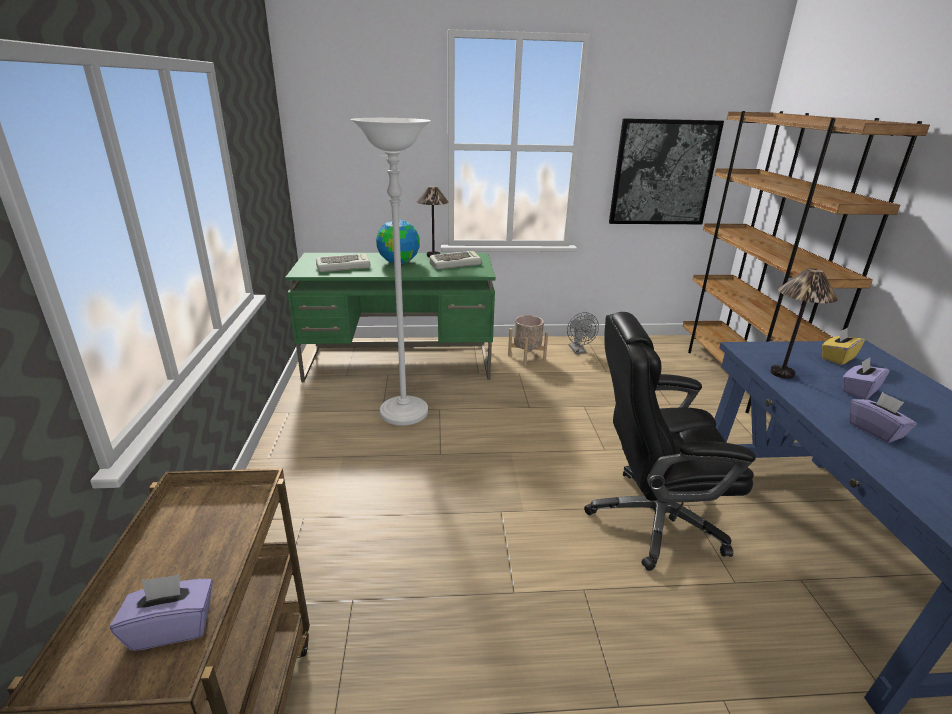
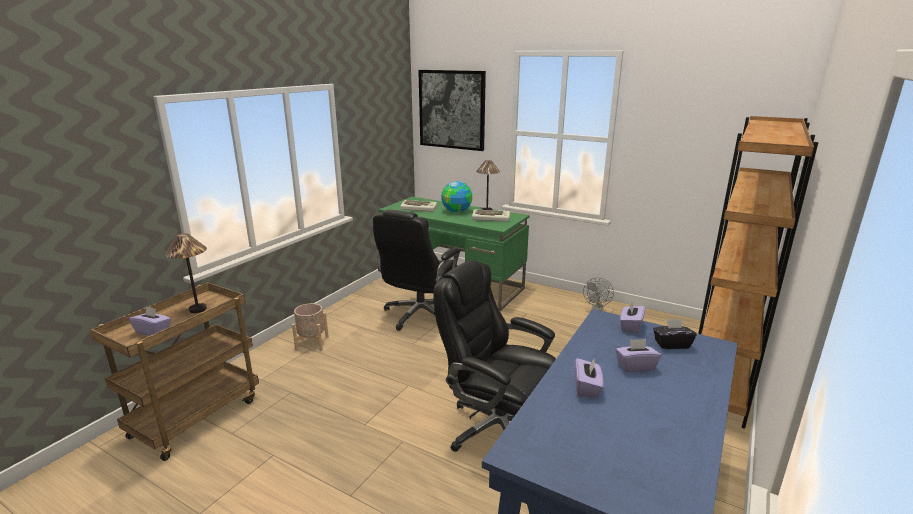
camera: 35 degrees right, 5 degrees down
white floor lamp [351,118,431,426] -> black office chair [373,210,461,331]
beige planter [508,315,548,366] -> beige planter moved to [292,303,329,351]
picture [609,118,724,224] -> picture moved to [418,70,486,151]
table lamp [770,268,838,379] -> table lamp moved to [165,233,207,313]
yellow tissue box [822,328,865,365] -> black tissue box [653,319,696,349]
none -> purple tissue box [620,302,645,334]

